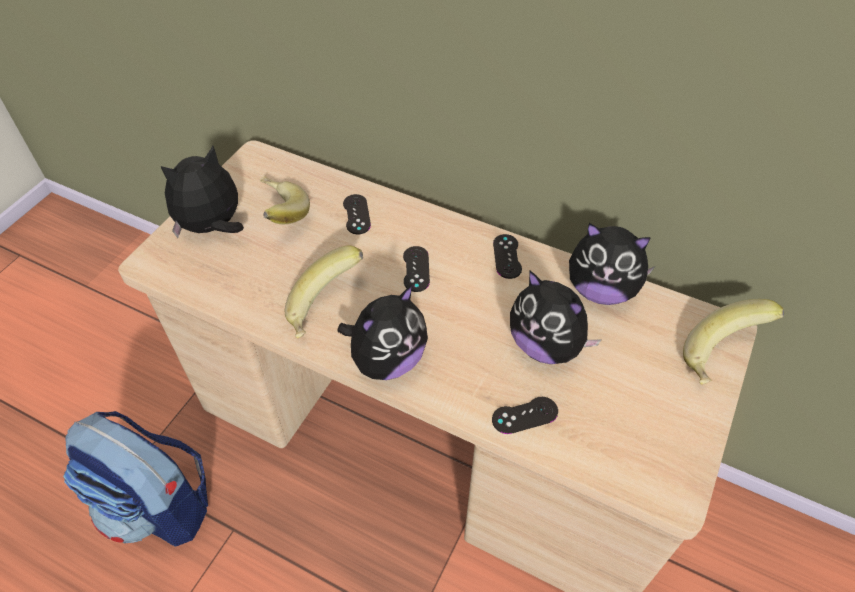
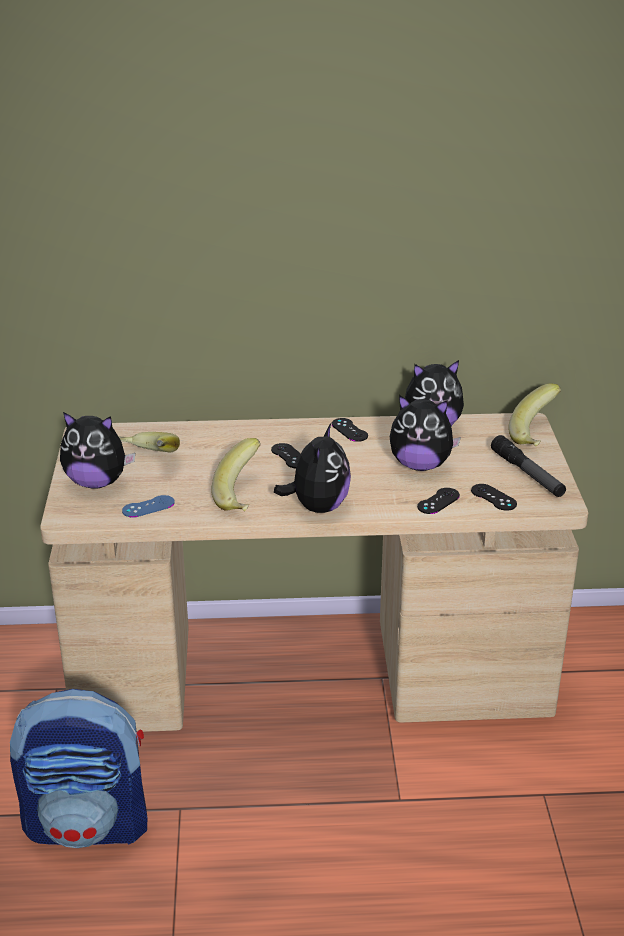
camera: 30 degrees left, 20 degrees down
plush toy [161,146,244,238] -> plush toy turned 105 degrees counterclockwise [60,412,135,489]
black game controller [343,194,371,234] -> black game controller moved to [471,484,517,511]
none -> blue game controller [122,495,175,517]
none -> flashlight [491,435,566,497]

